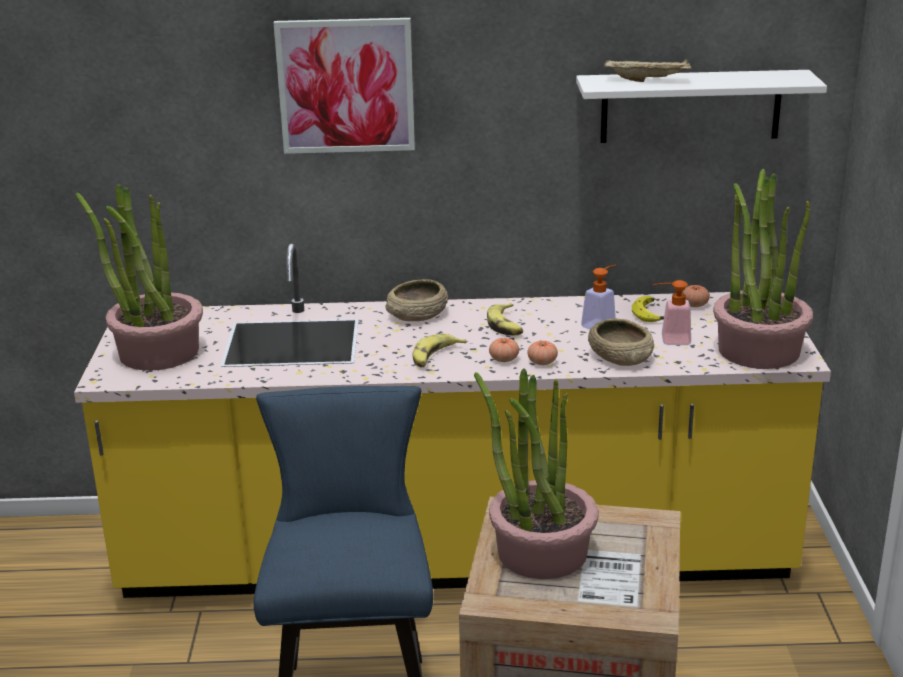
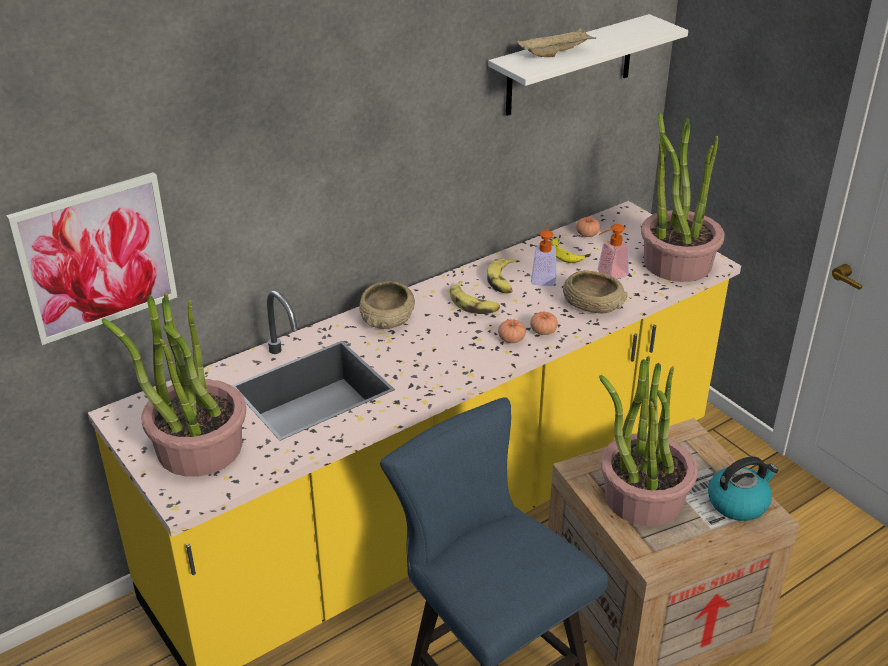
camera: 35 degrees left, 10 degrees up
picture [273,18,415,154] -> picture moved to [6,172,177,345]
banana [413,334,467,368] -> banana moved to [487,258,517,294]
none -> kettle [708,456,779,521]

